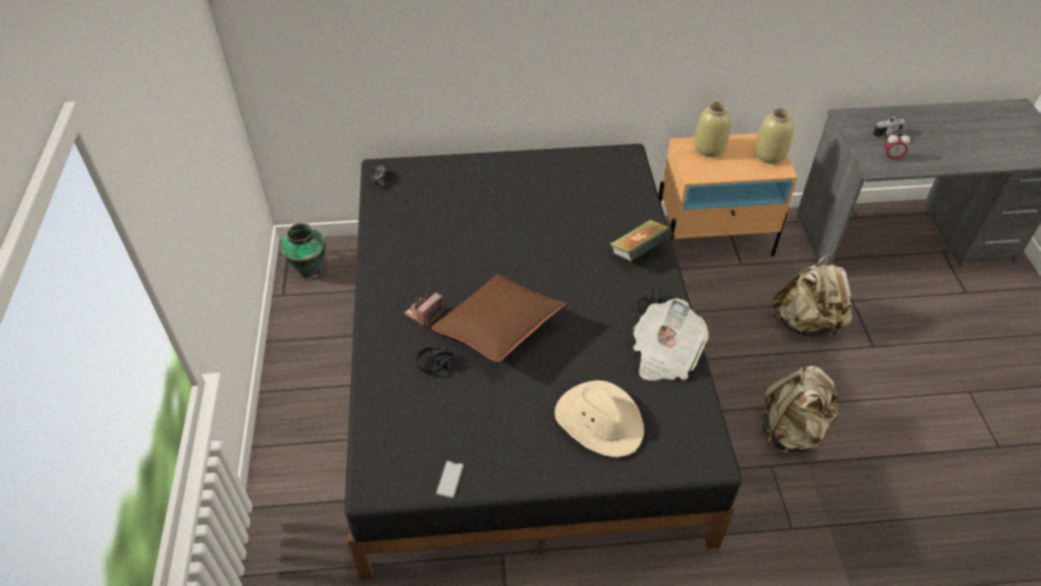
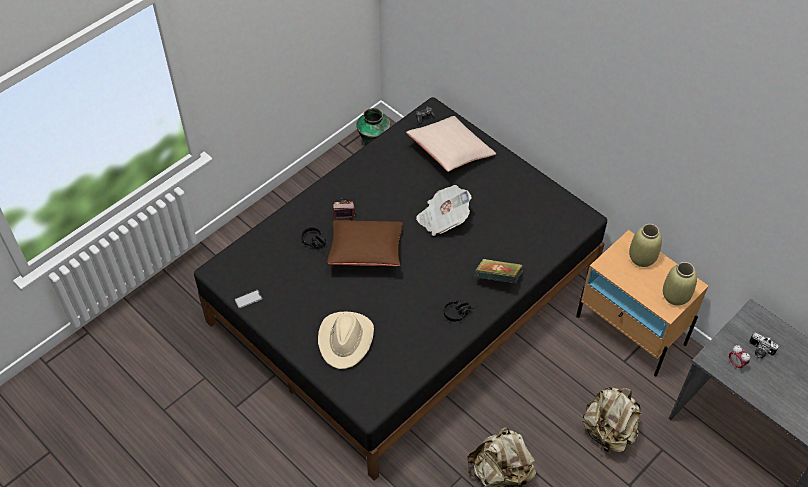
camera: 50 degrees right, 5 degrees up
newspaper [633,298,709,380] -> newspaper moved to [416,185,472,236]
none -> beige pillow [406,116,496,172]

